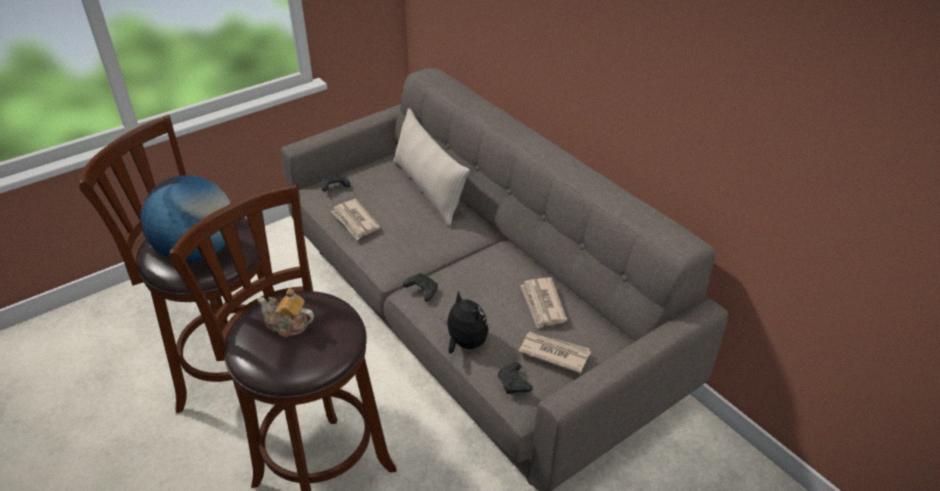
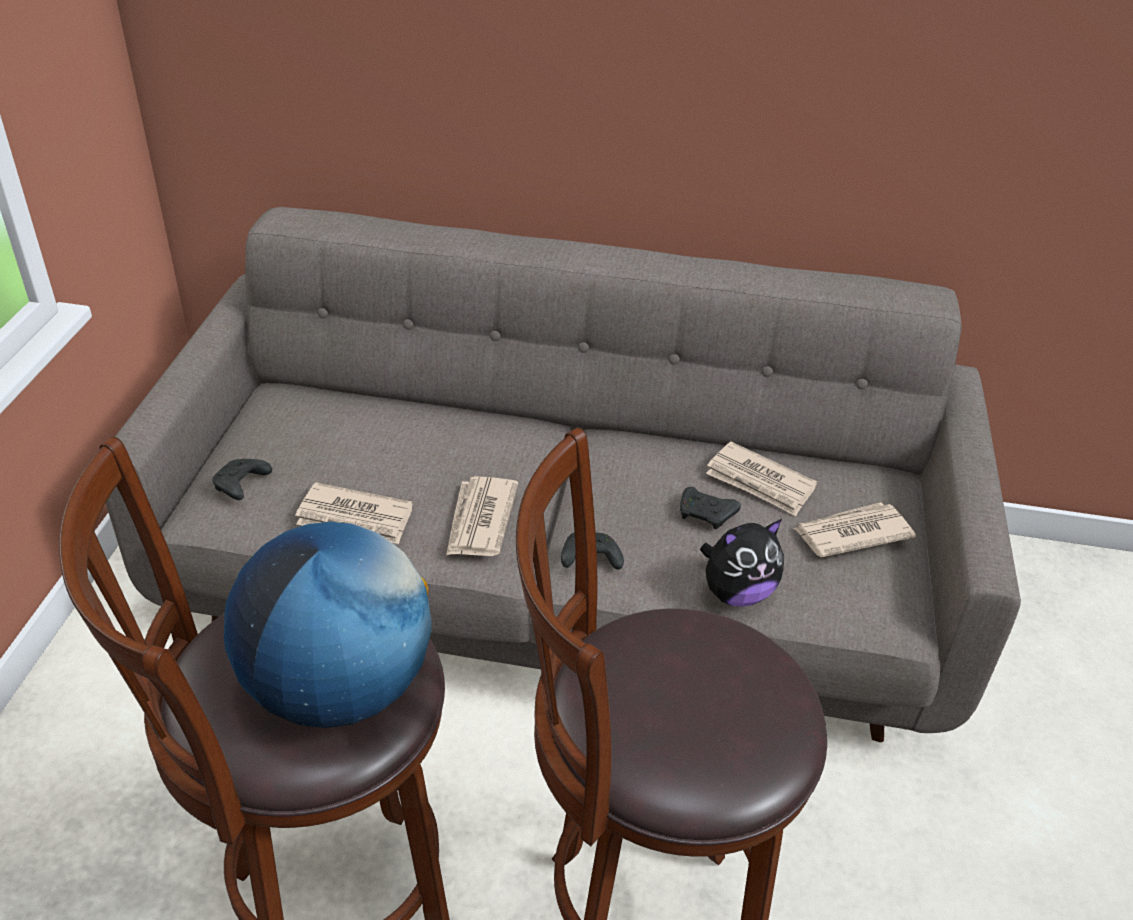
camera: 45 degrees left, 0 degrees up
teapot [257,288,314,337] -> none
beige pillow [393,108,470,227] -> none
plush toy [441,290,489,353] -> plush toy turned 150 degrees clockwise [700,519,784,607]
black game controller [498,362,533,394] -> black game controller moved to [680,487,741,529]
none -> newspaper [446,476,518,556]

